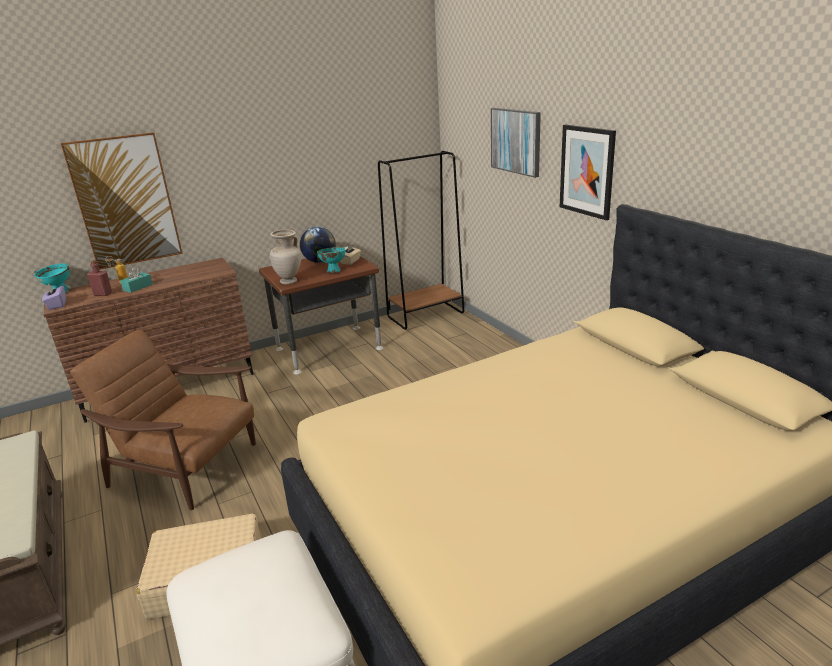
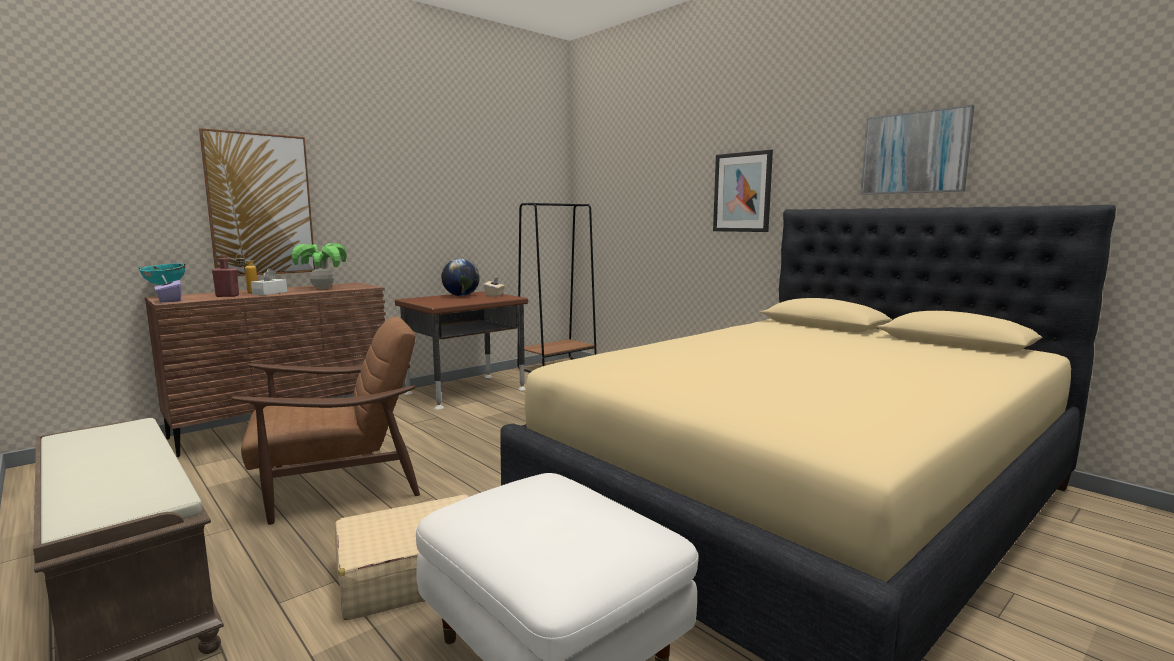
camera: 15 degrees left, 15 degrees down
brown armchair [70,330,256,510] -> brown armchair turned 150 degrees clockwise [231,317,420,525]
turquoise tissue box [120,267,153,293] -> white tissue box [251,268,287,295]
beige vase [270,230,301,284] -> none
turquoise bowl [317,246,345,273] -> none
picture [491,108,541,178] -> picture moved to [861,105,975,195]
none -> potted plant [292,243,347,289]

